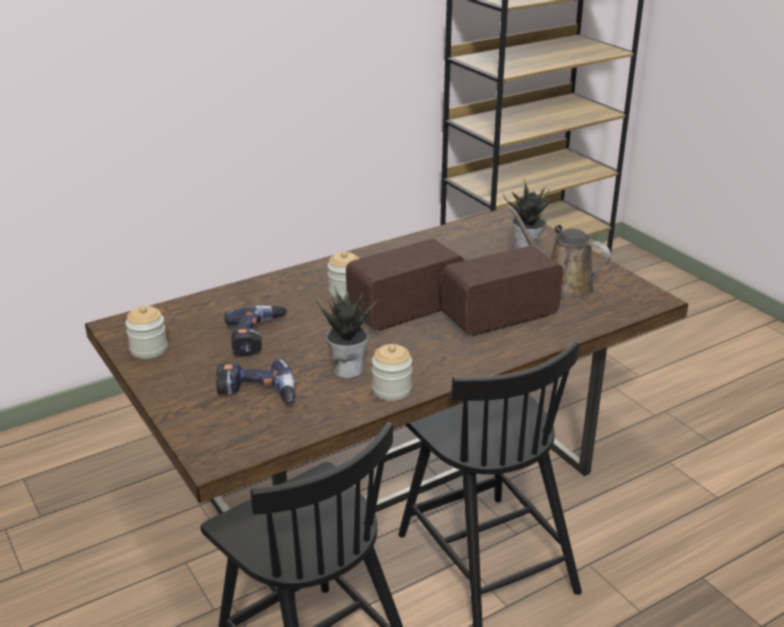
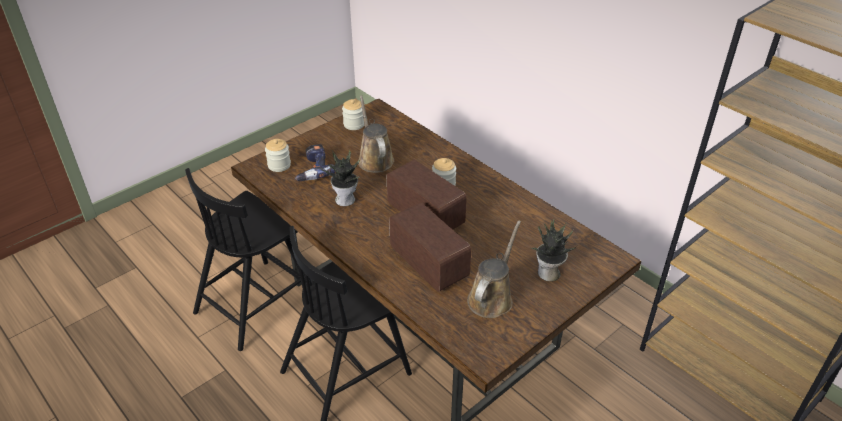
camera: 80 degrees right, 10 degrees up
power drill [224,306,287,356] -> brown watering can [358,95,394,173]
jar [372,344,412,401] -> jar moved to [265,139,291,172]

